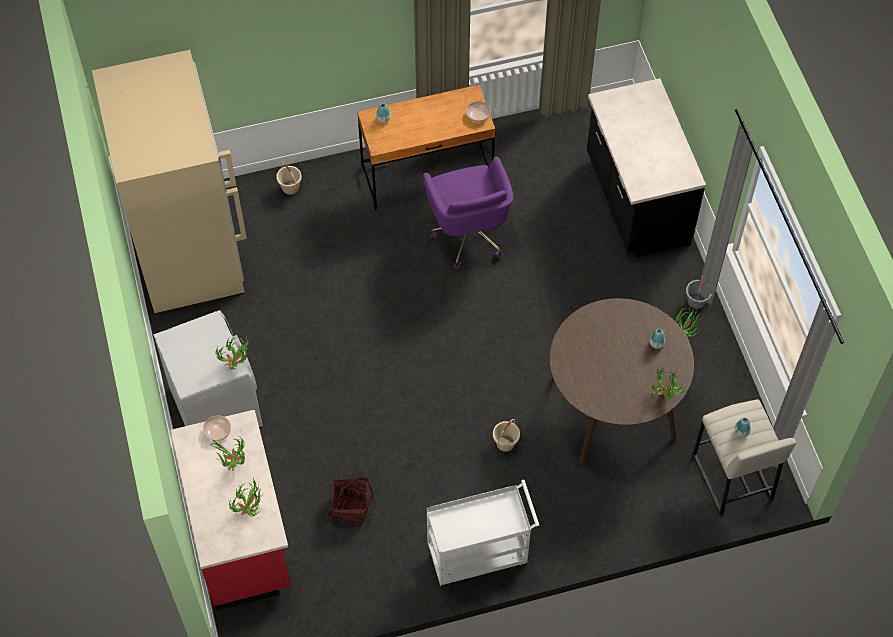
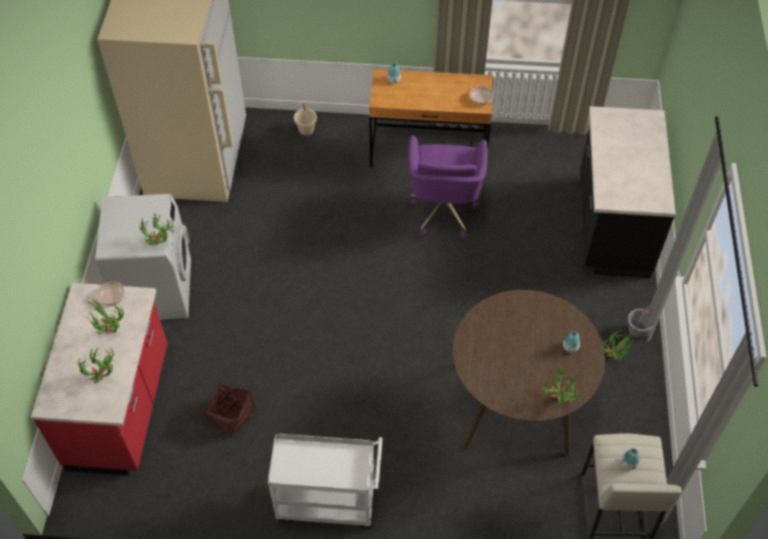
camera: 20 degrees right, 5 degrees down
beige bucket [493,419,520,452] -> none

